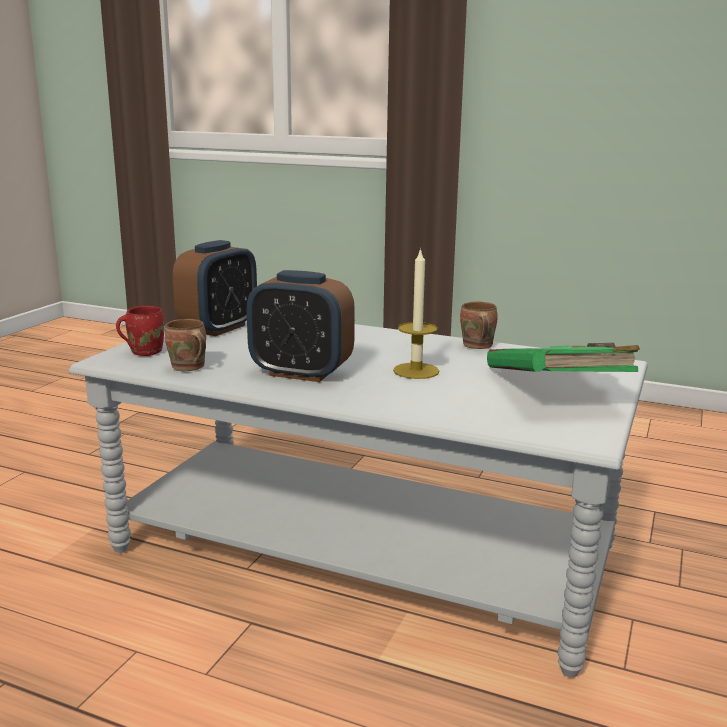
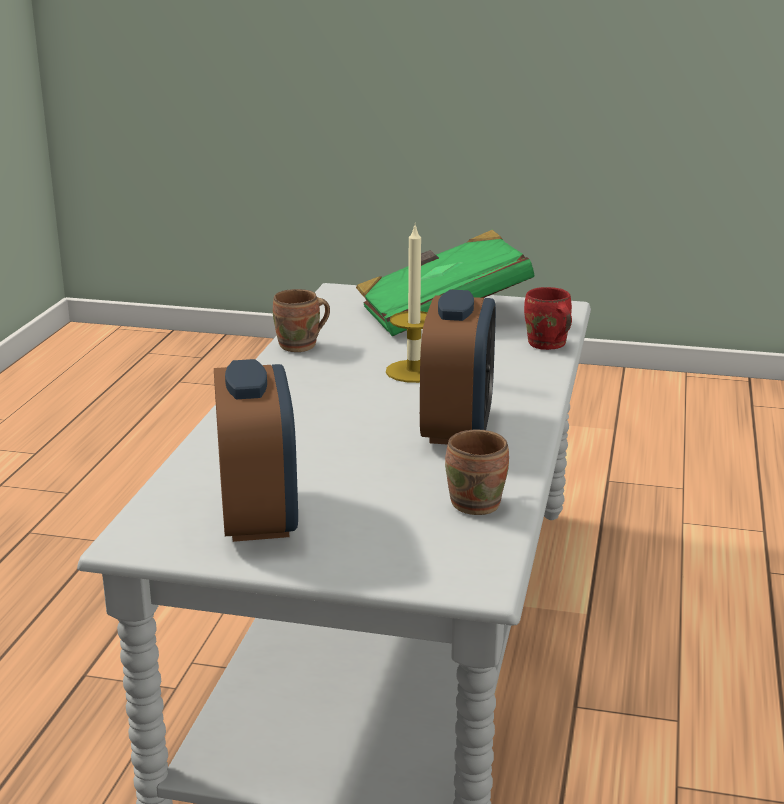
camera: 100 degrees left, 5 degrees up
red mug [116,306,165,356] -> red mug moved to [524,287,572,350]
alarm clock [173,240,257,336] -> alarm clock turned 60 degrees clockwise [214,359,298,542]

